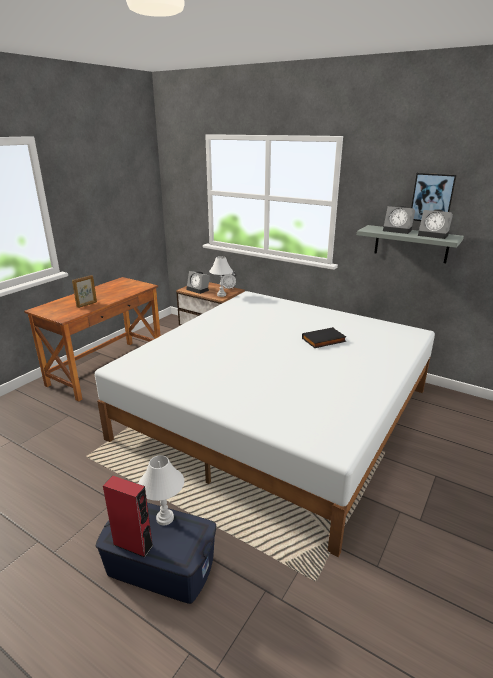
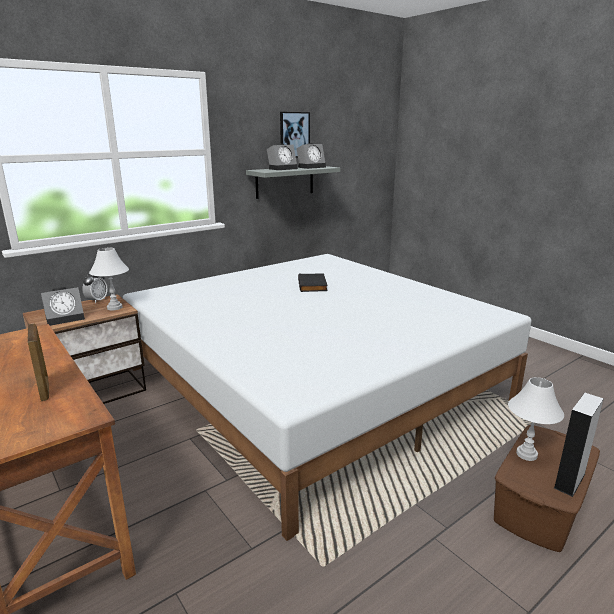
camera: 70 degrees left, 5 degrees down
blue storage box [96,503,216,604] -> brown storage box [494,425,600,552]
red speaker [103,476,154,558] -> grey speaker [554,393,604,497]

